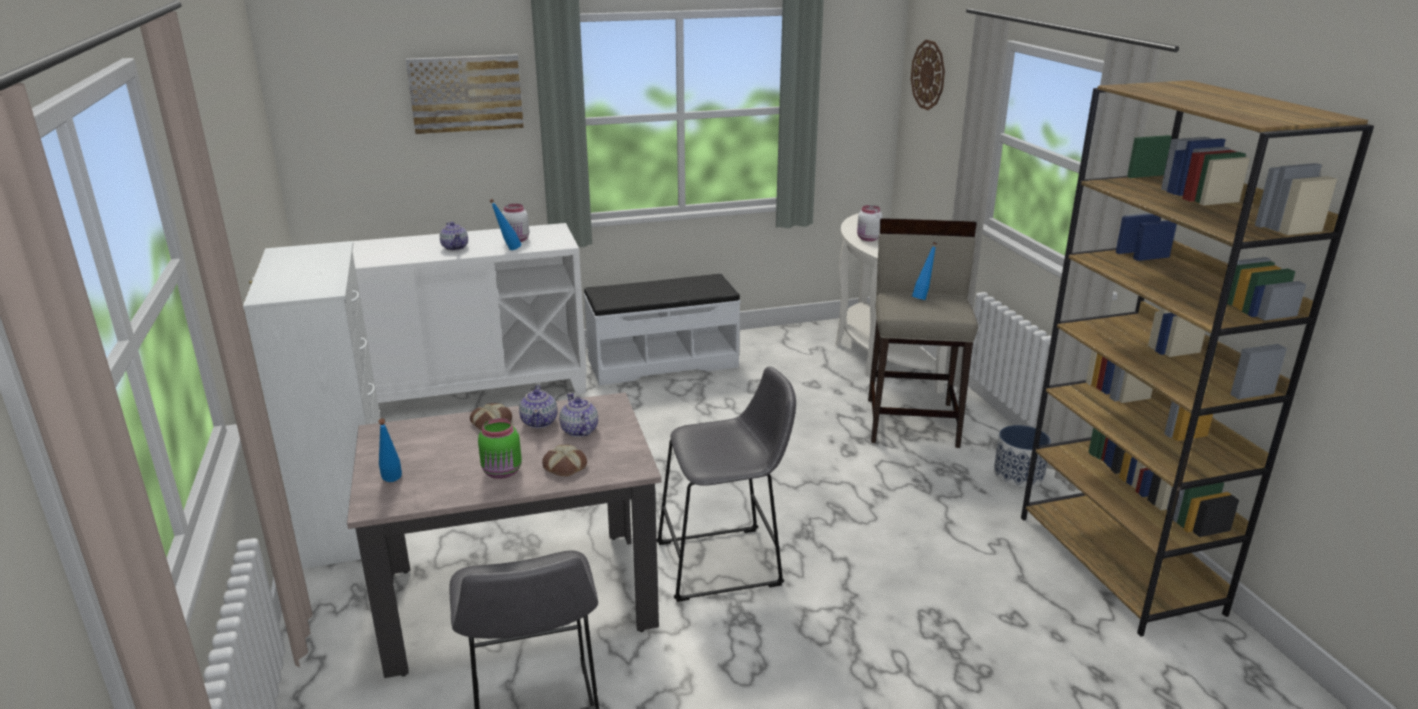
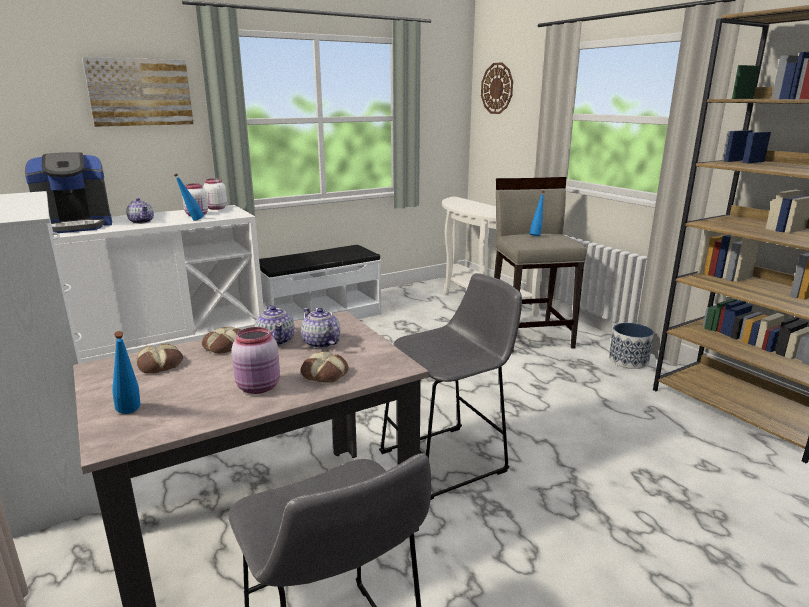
camera: 15 degrees left, 5 degrees down
green jar [478,418,521,479] -> pink jar [231,327,280,394]
white jar [857,205,883,241] -> white jar moved to [203,179,227,210]
none -> coffee machine [25,152,112,233]
none -> bread [137,344,183,374]

